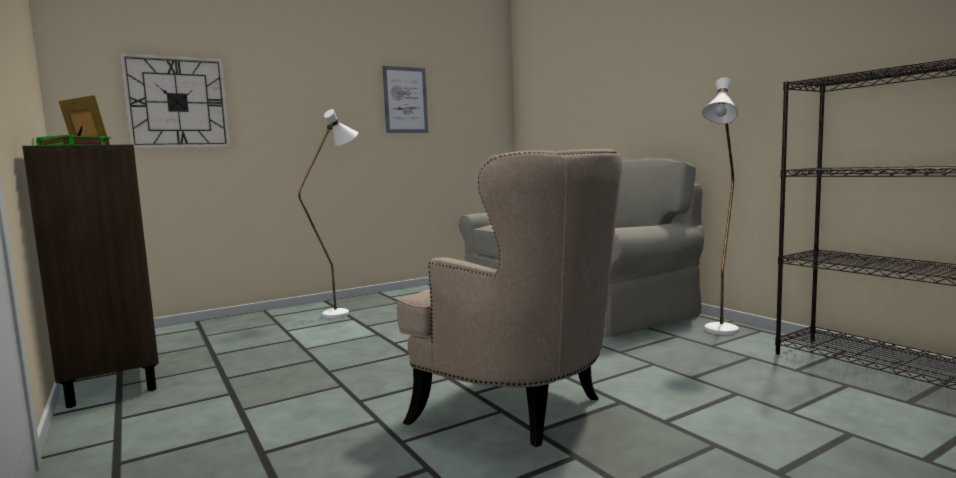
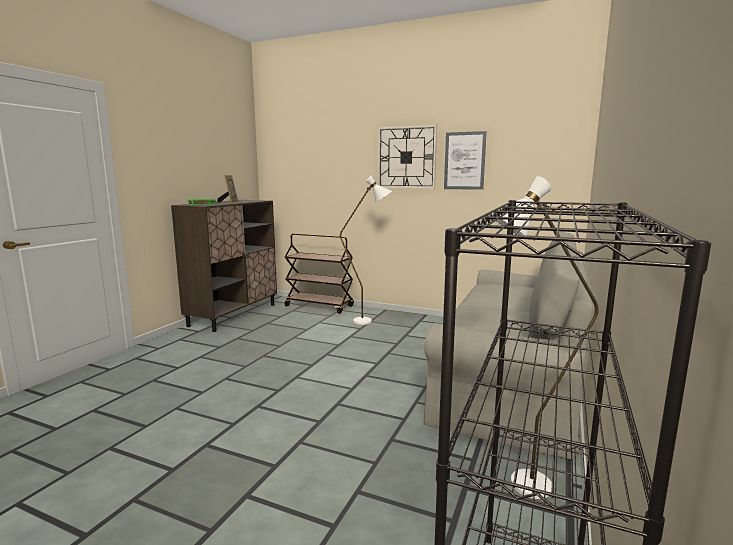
camera: 55 degrees right, 5 degrees up
wall clock [120,53,230,149] -> wall clock moved to [378,125,437,189]
beige armchair [397,149,622,447] -> none
none -> brown cart [284,234,354,314]

